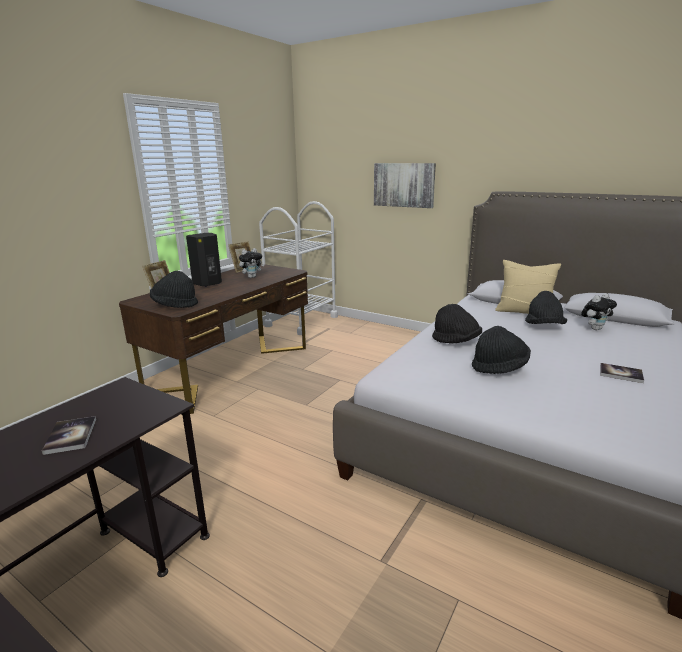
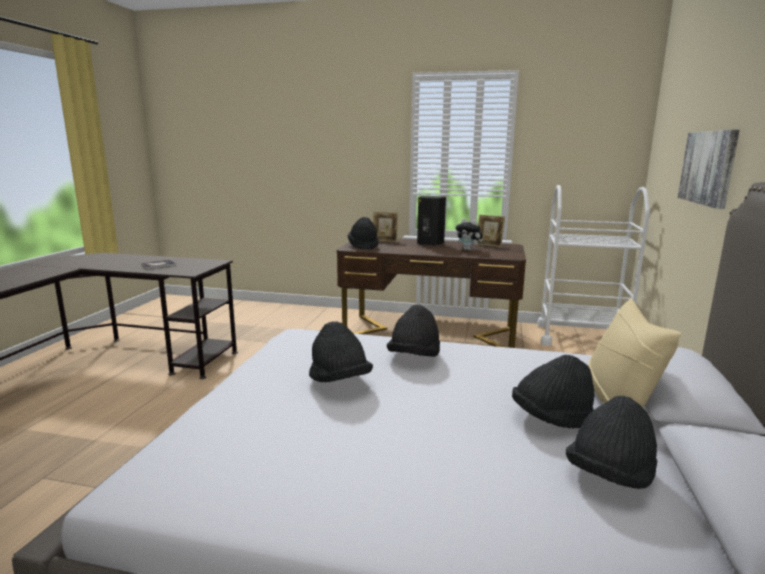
camera: 70 degrees right, 5 degrees down
plush toy [581,293,617,330] -> black hat [566,396,658,489]
book [600,363,644,383] -> none

